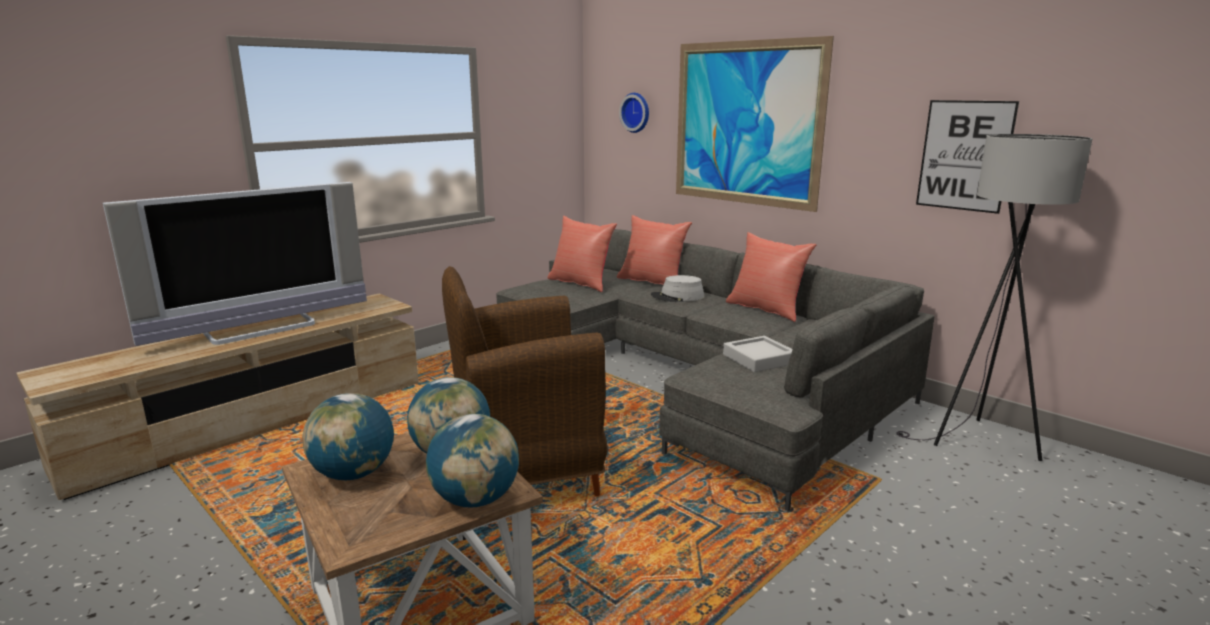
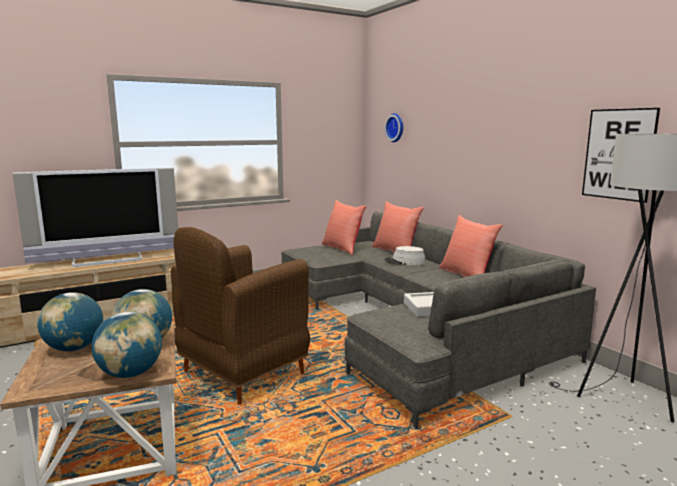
camera: 15 degrees right, 5 degrees down
brown armchair [442,266,608,496] -> brown armchair turned 45 degrees counterclockwise [170,227,310,405]
picture [676,36,834,212] -> none

